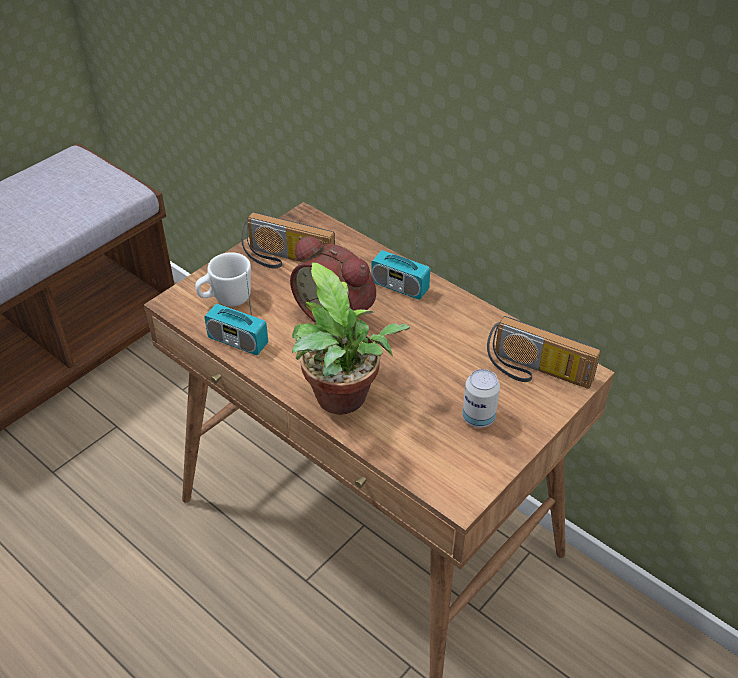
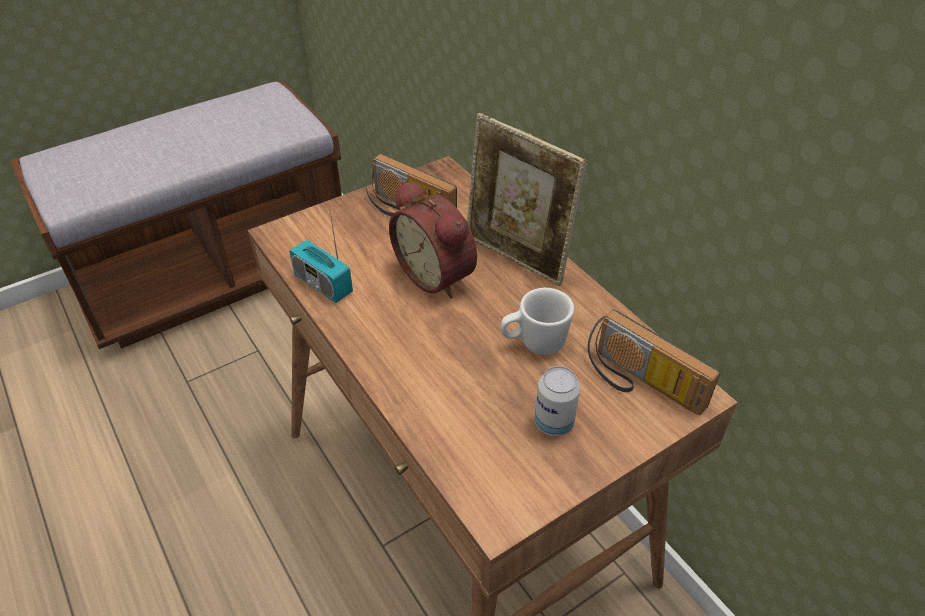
camera: 15 degrees right, 0 degrees up
white mug [195,252,251,307] -> white mug moved to [501,288,574,355]
potted plant [292,262,410,415] -> none
radio [371,222,430,300] -> picture frame [467,113,587,286]

